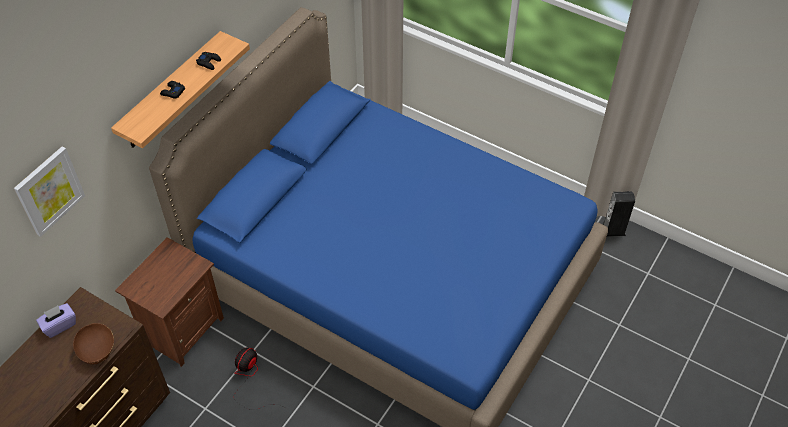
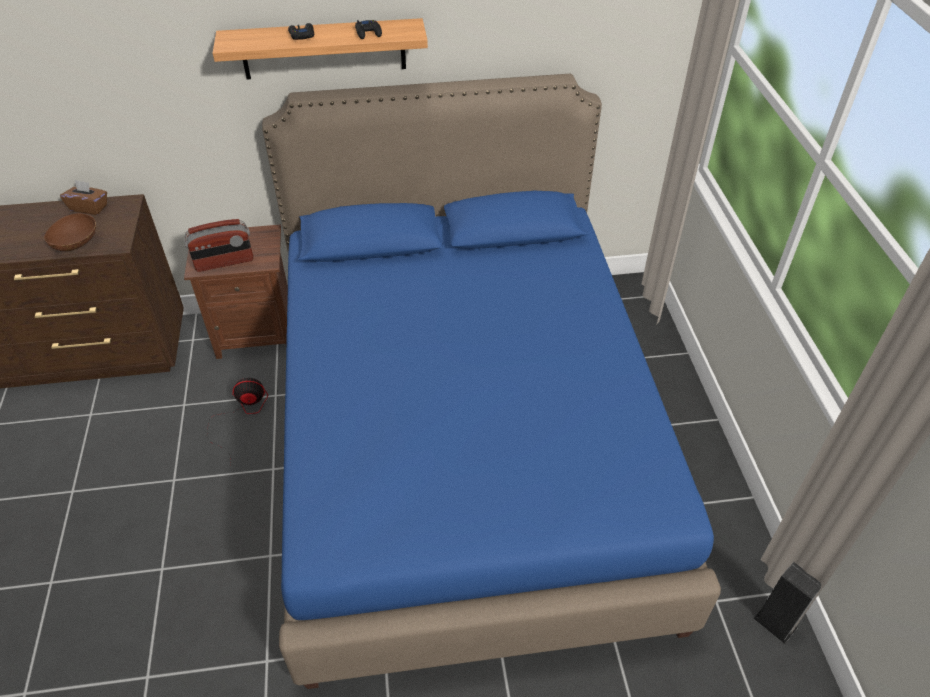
camera: 50 degrees right, 5 degrees down
picture [14,147,85,237] -> none
purple tissue box [36,303,76,338] -> brown tissue box [60,180,107,215]
none -> radio [184,219,253,272]

